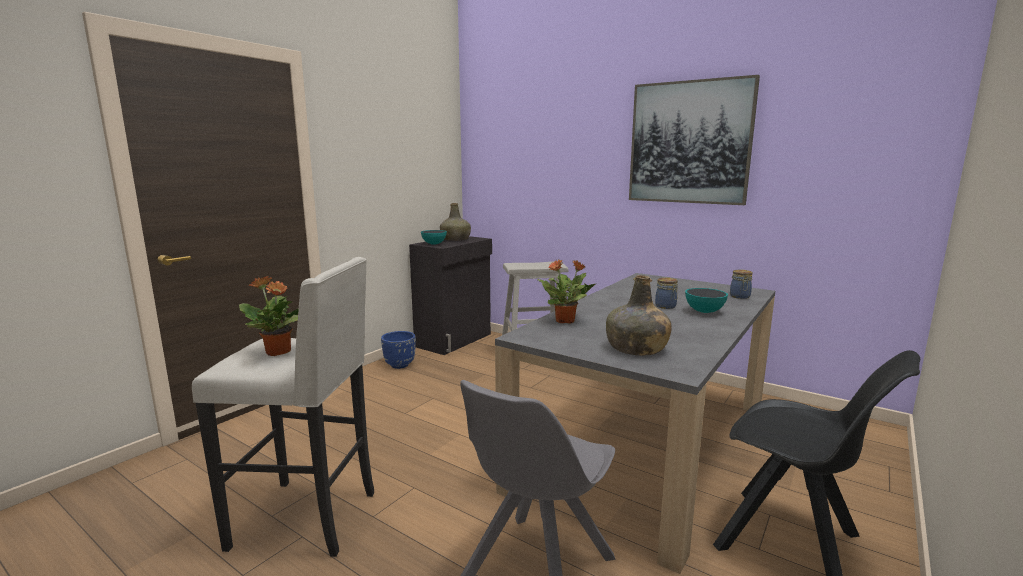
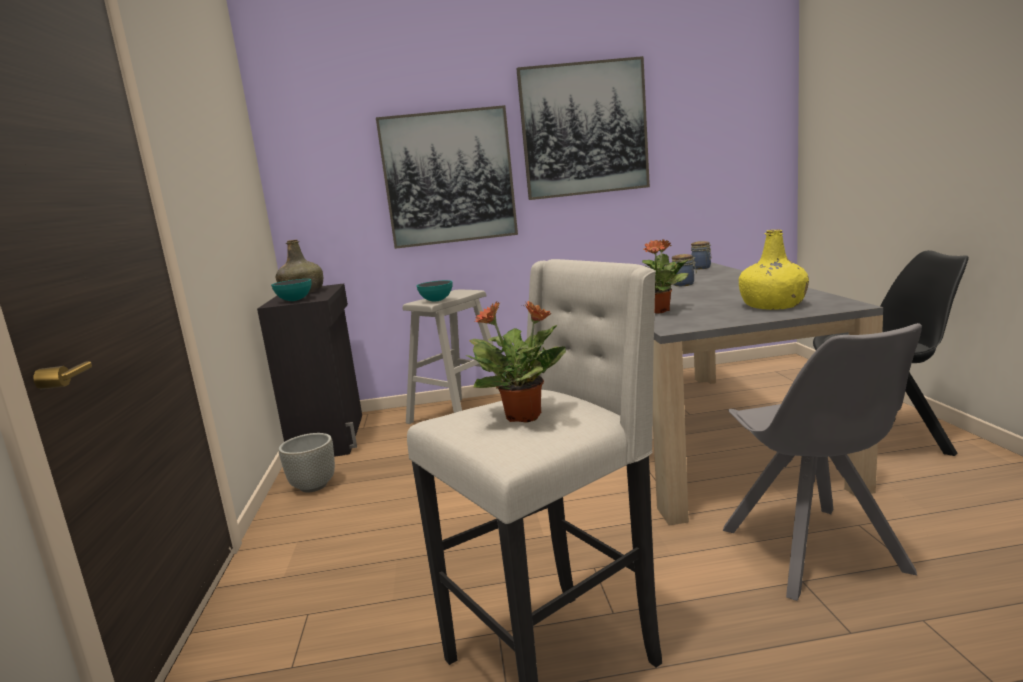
camera: 40 degrees left, 0 degrees up
blue planter [381,331,416,369] -> grey planter [278,433,335,492]
green bottle [606,275,672,356] -> yellow bottle [739,229,809,310]
bowl [685,288,728,313] -> bowl moved to [417,280,452,302]
none -> picture [376,105,518,249]

